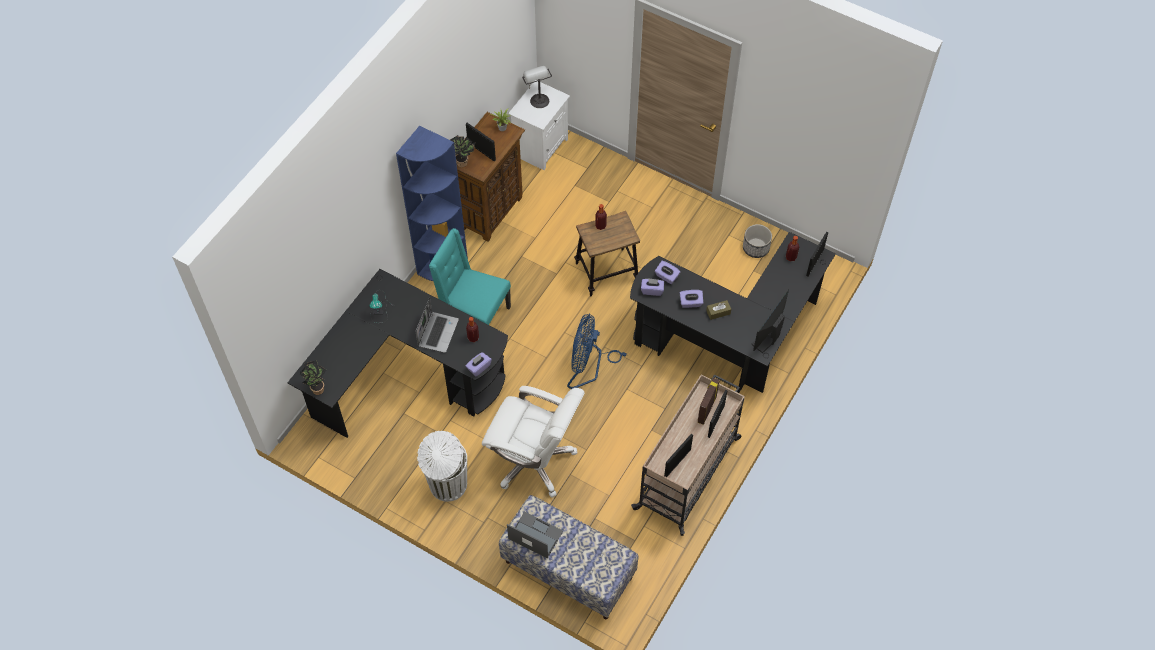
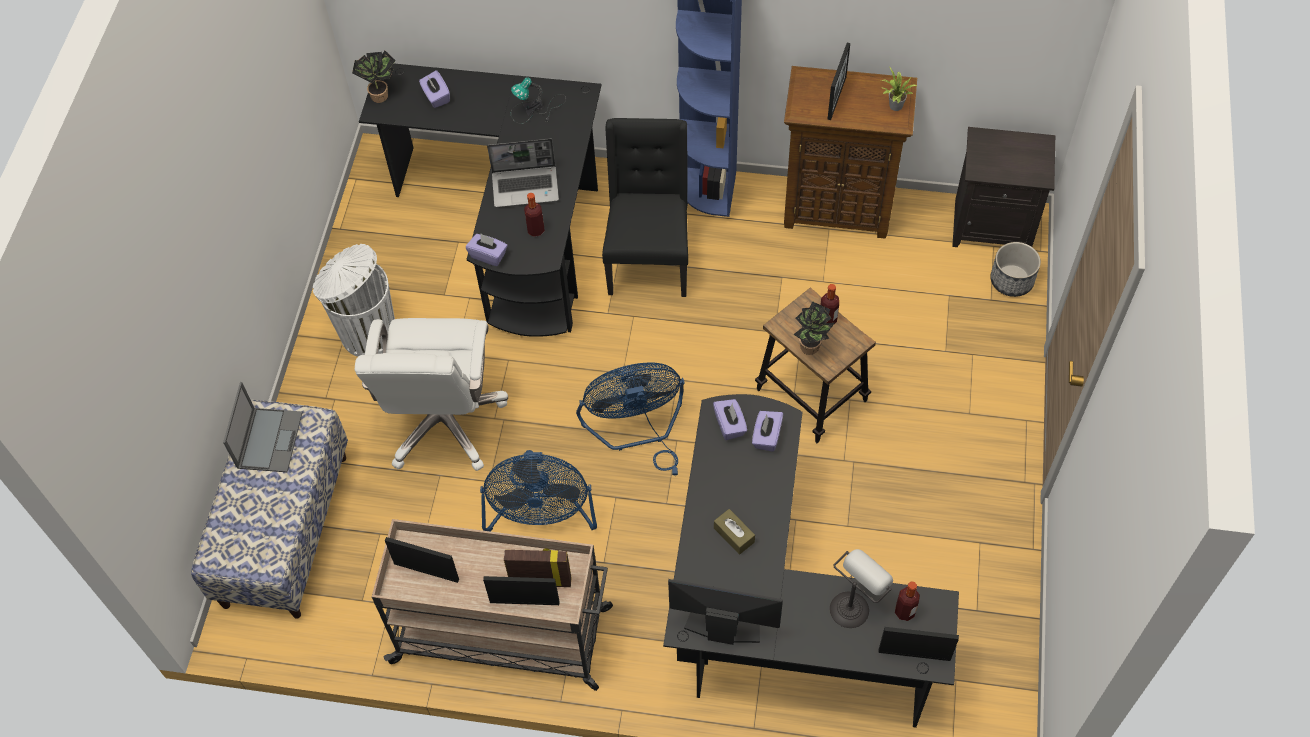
camera: 70 degrees right, 0 degrees up
turquoise chair [429,228,511,325] -> black chair [602,118,688,297]
potted plant [450,135,475,167] -> potted plant moved to [793,301,835,355]
white nightstand [508,80,570,170] -> black nightstand [952,127,1055,247]
table lamp [522,66,552,108] -> table lamp moved to [830,549,893,628]
purple tissue box [680,290,703,308] -> purple tissue box moved to [419,70,450,108]
planter [743,224,772,258] -> planter moved to [990,242,1041,297]
none -> blue fan [480,450,597,532]

